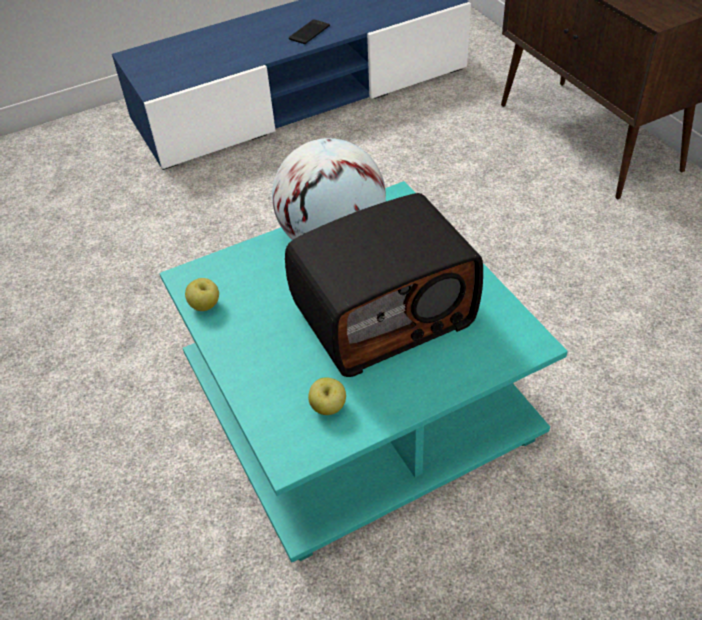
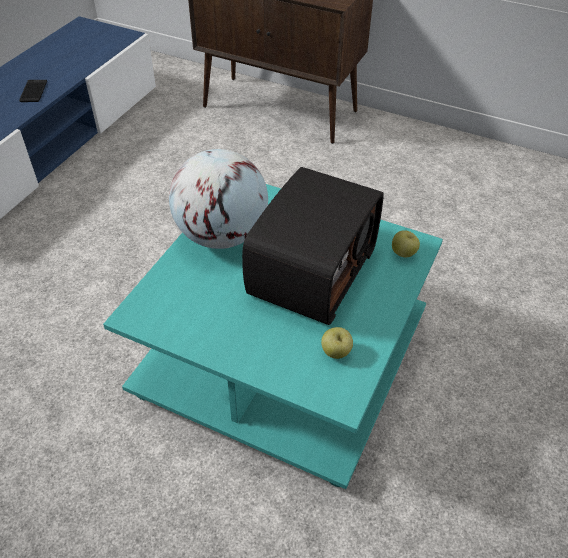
camera: 40 degrees left, 0 degrees up
apple [185,278,219,311] -> apple moved to [392,230,420,258]

